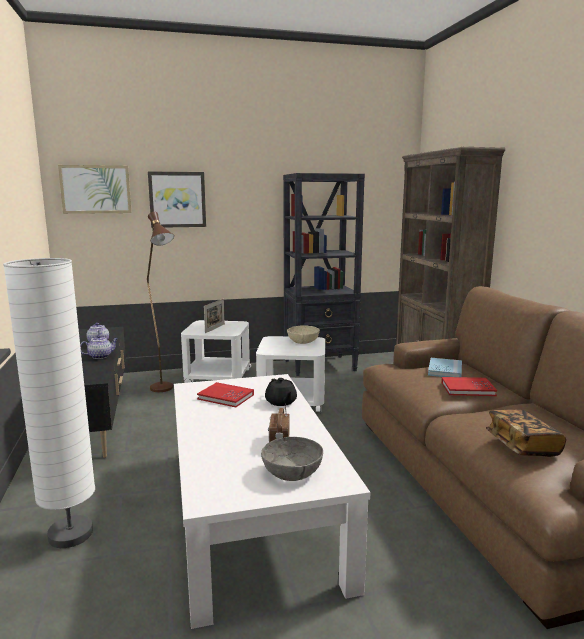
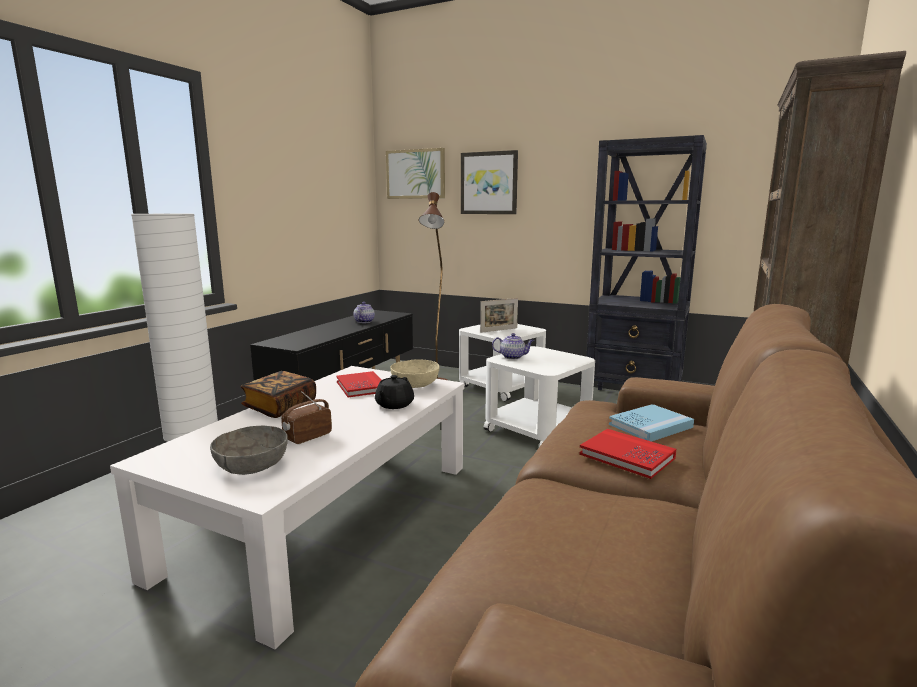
camera: 40 degrees right, 0 degrees up
teapot [80,335,118,359] -> teapot moved to [492,333,534,359]
beige bowl [287,325,320,344] -> beige bowl moved to [390,359,440,388]
book [486,410,566,457] -> book moved to [240,371,316,418]

